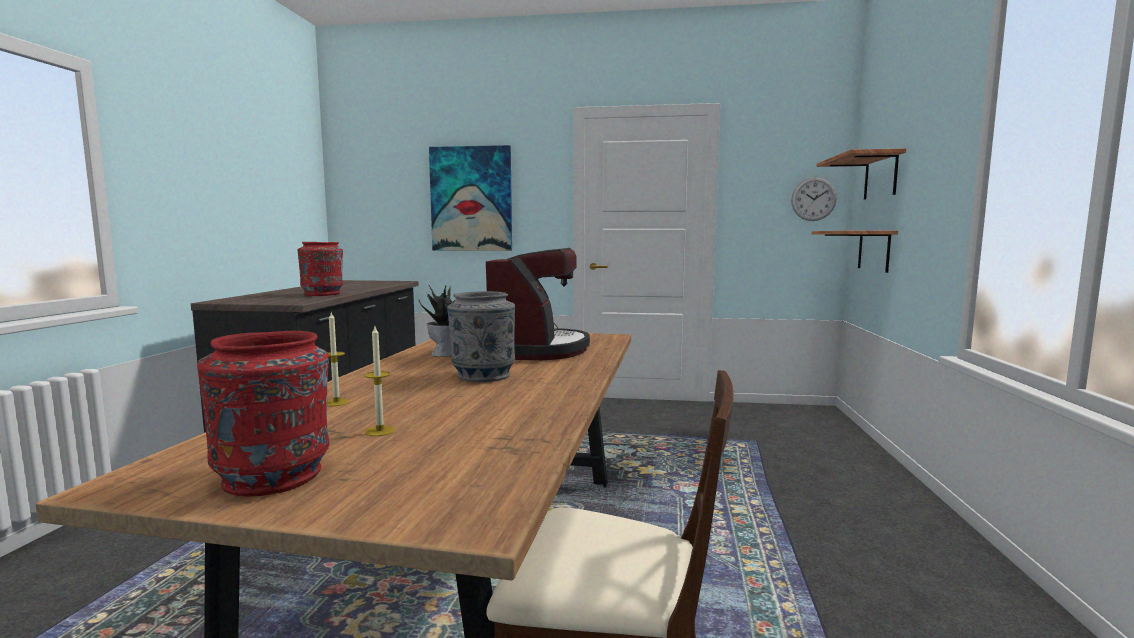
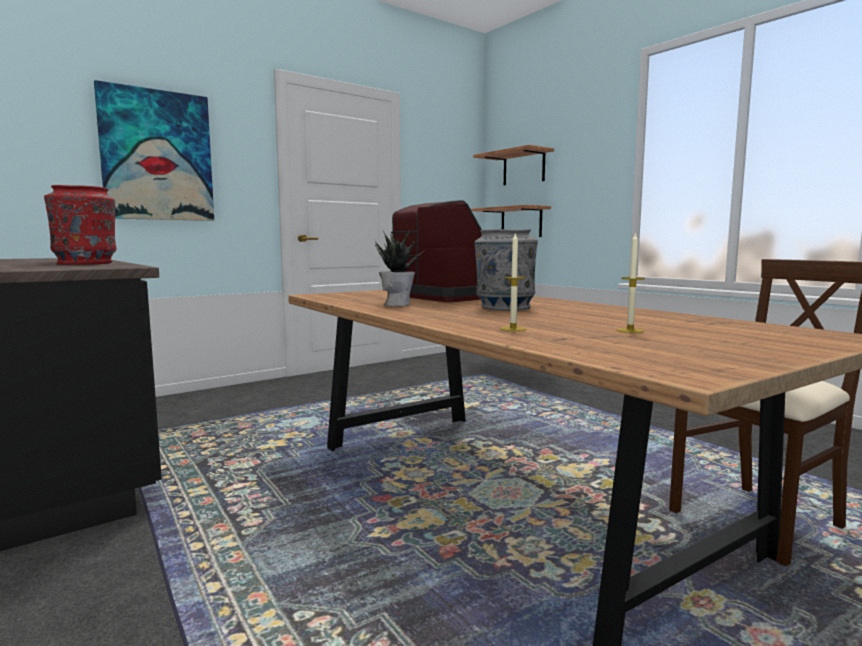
camera: 45 degrees left, 0 degrees up
red vase [197,331,329,496] -> none
wall clock [791,177,837,221] -> none

